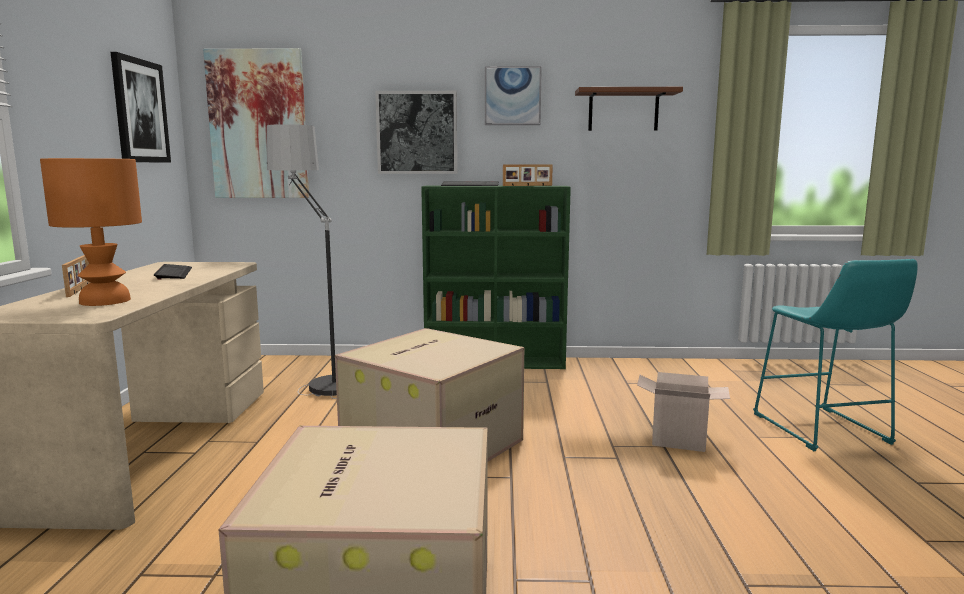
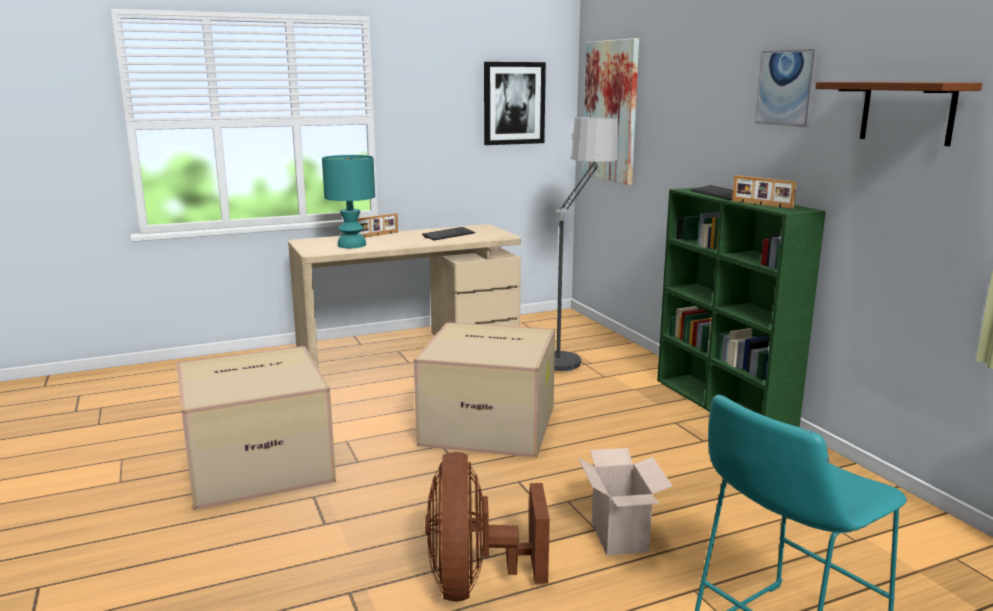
camera: 65 degrees right, 5 degrees up
orange table lamp [40,158,142,306] -> turquoise table lamp [322,155,375,248]
picture [375,91,458,174] -> none
none -> brown fan [425,452,550,601]

